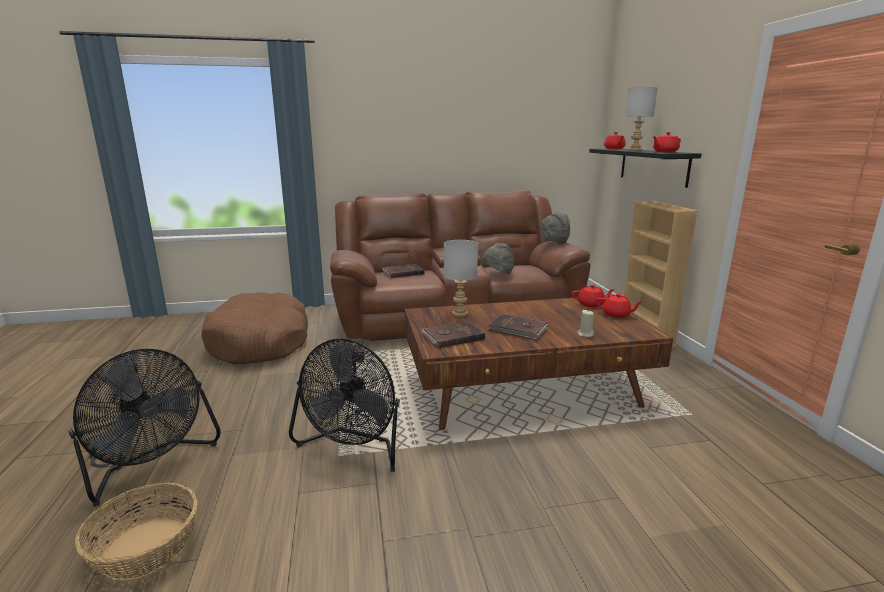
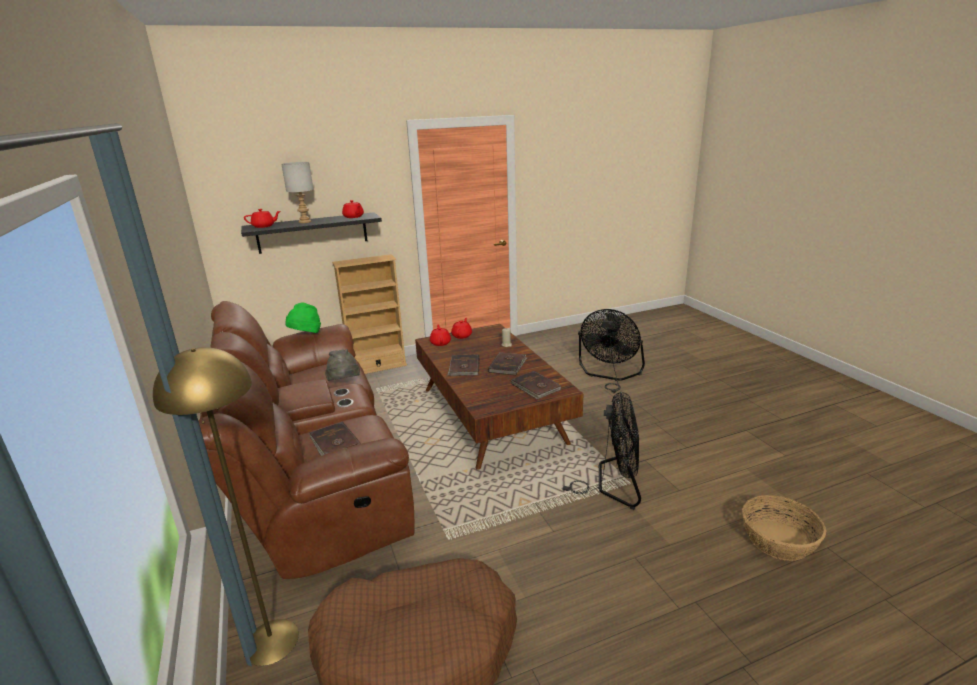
camera: 100 degrees left, 5 degrees up
black fan [69,349,220,507] -> black fan moved to [578,309,645,393]
grey table lamp [444,240,478,317] -> none
grey hat [540,212,570,244] -> green hat [285,302,321,333]
none -> yellow floor lamp [153,347,299,666]
none -> brown book [447,354,480,376]

